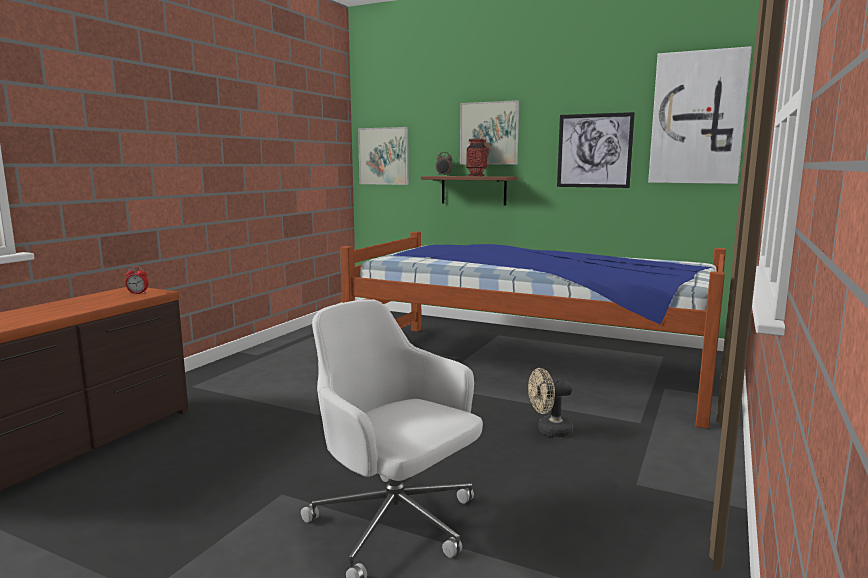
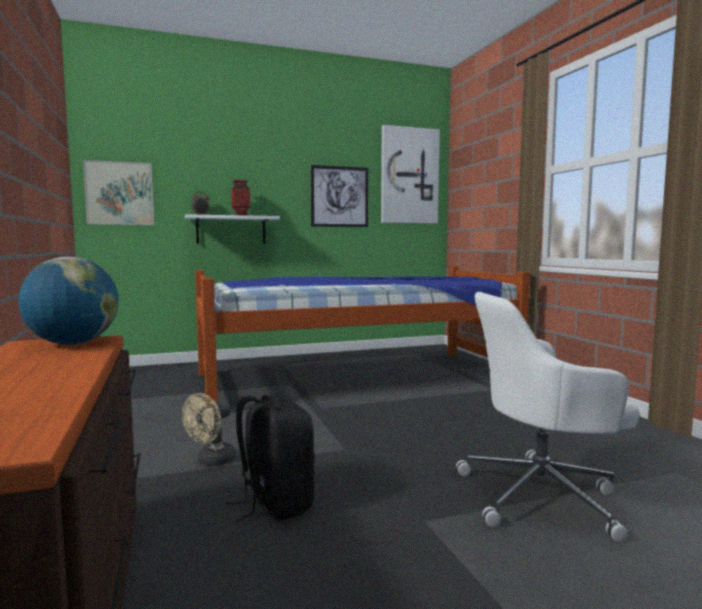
camera: 45 degrees left, 5 degrees down
alarm clock [125,266,148,294] -> globe [19,257,119,345]
brown shelf [421,176,517,206] -> white shelf [185,214,280,244]
picture [460,100,519,165] -> none
beige fan [528,368,573,437] -> beige fan moved to [182,393,236,466]
none -> black backpack [226,395,315,522]

